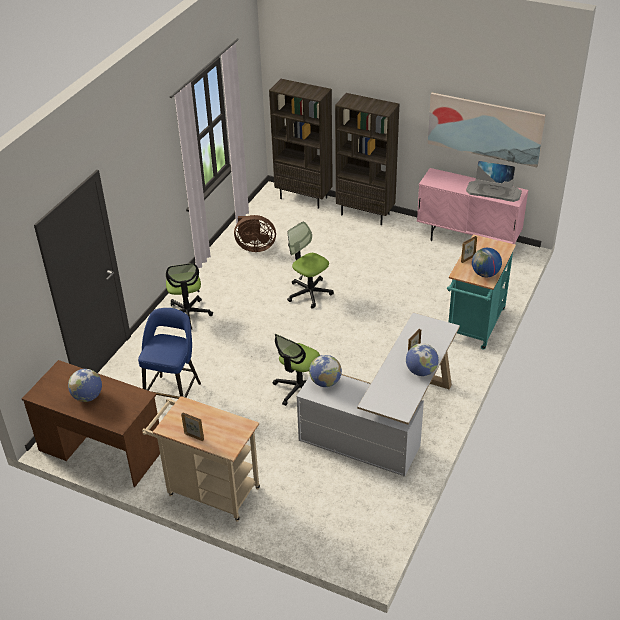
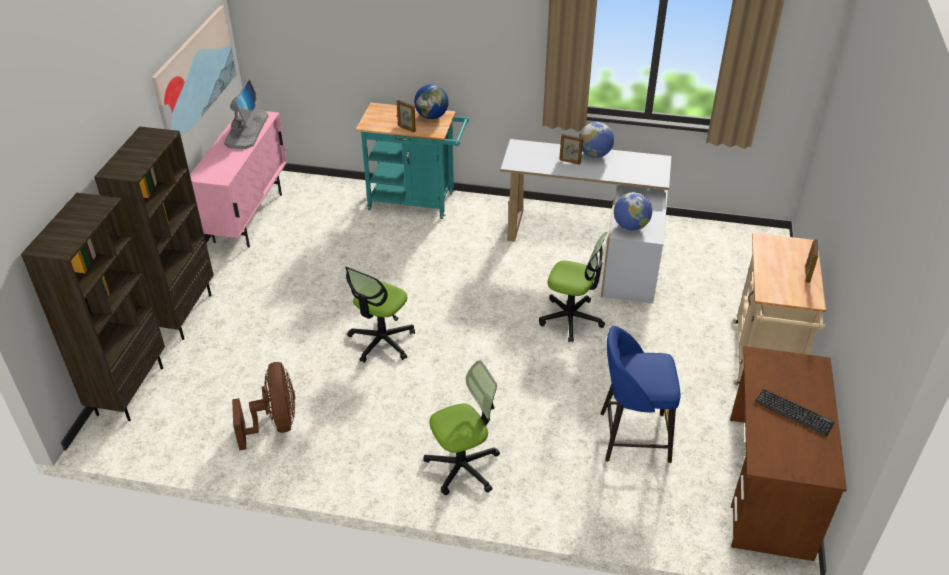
camera: 105 degrees left, 0 degrees up
globe [68,369,102,402] -> keyboard [755,389,835,436]

